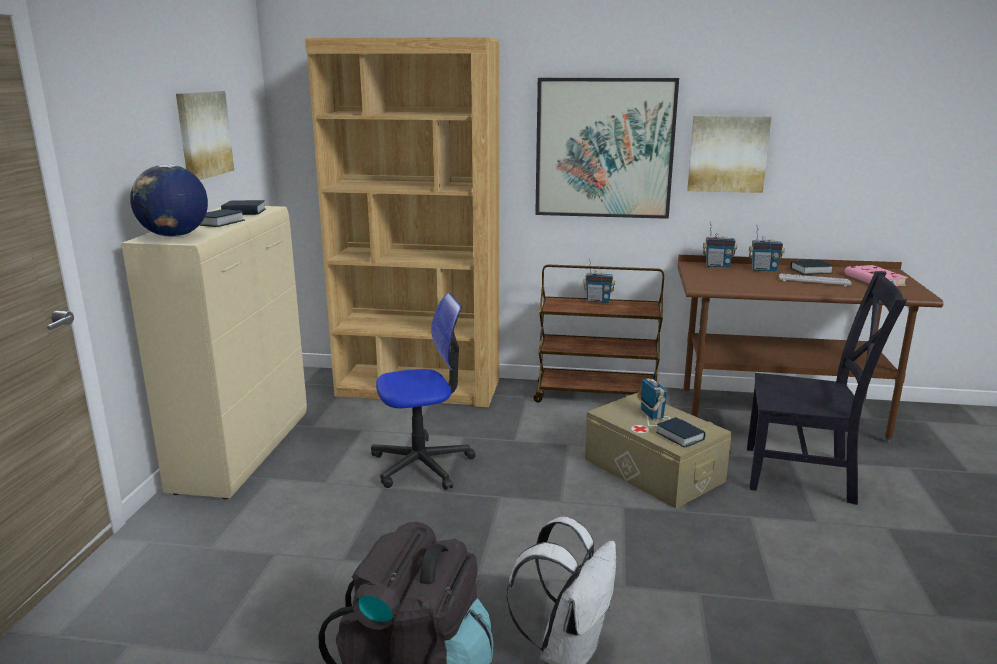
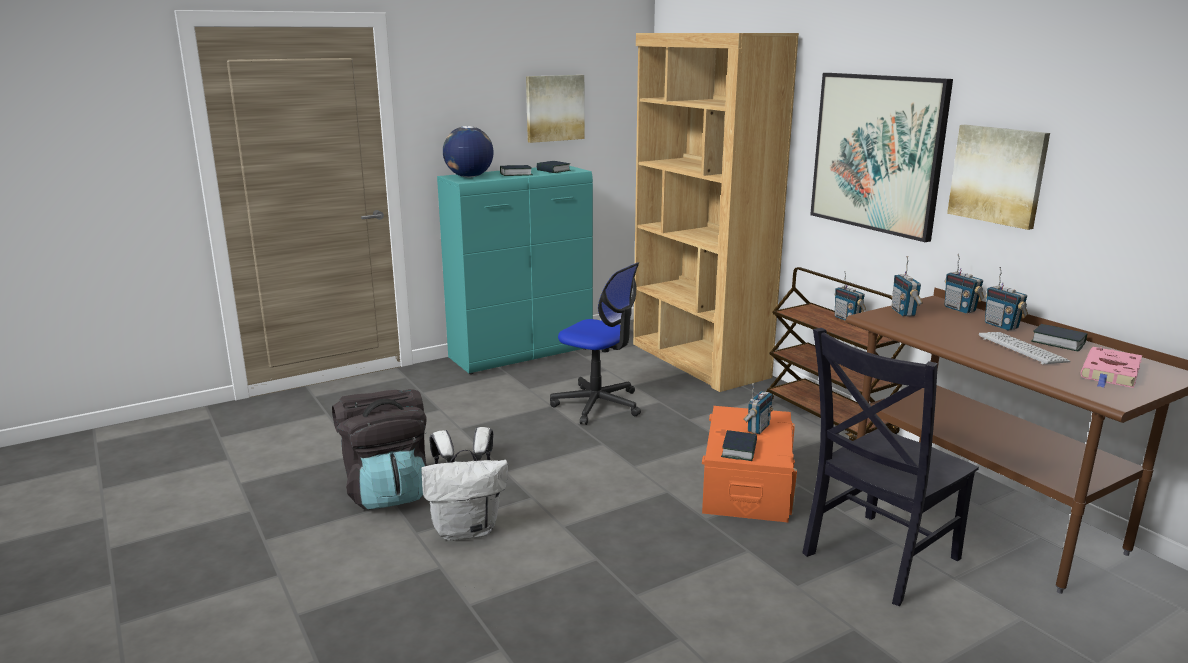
camera: 50 degrees right, 0 degrees up
beige cabinet [121,206,307,499] -> turquoise cabinet [437,166,593,374]
beige storage box [585,393,732,509] -> orange storage box [702,406,797,522]
black chair [747,271,907,505] -> black chair turned 75 degrees clockwise [802,328,979,606]
none -> radio [891,256,923,317]

